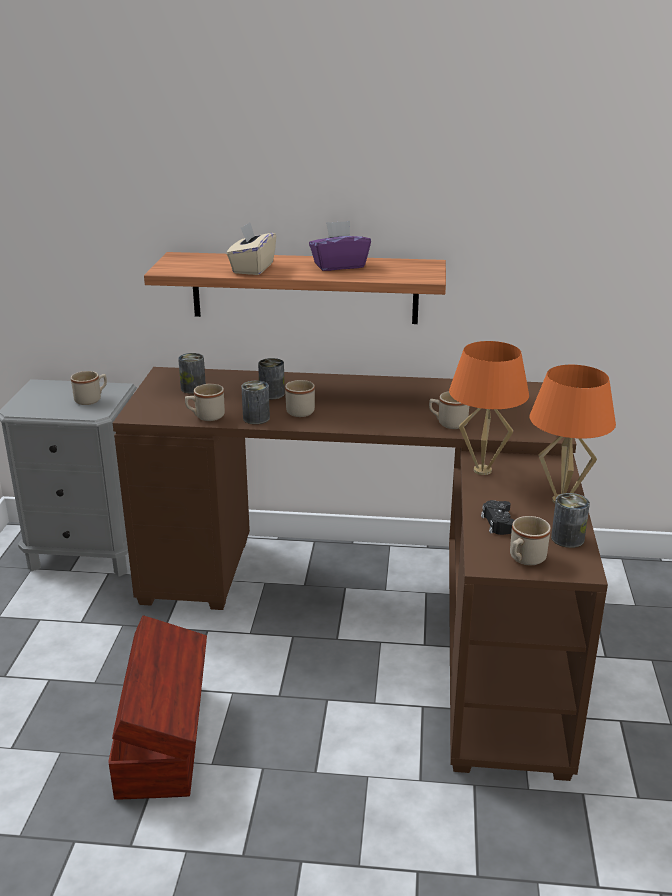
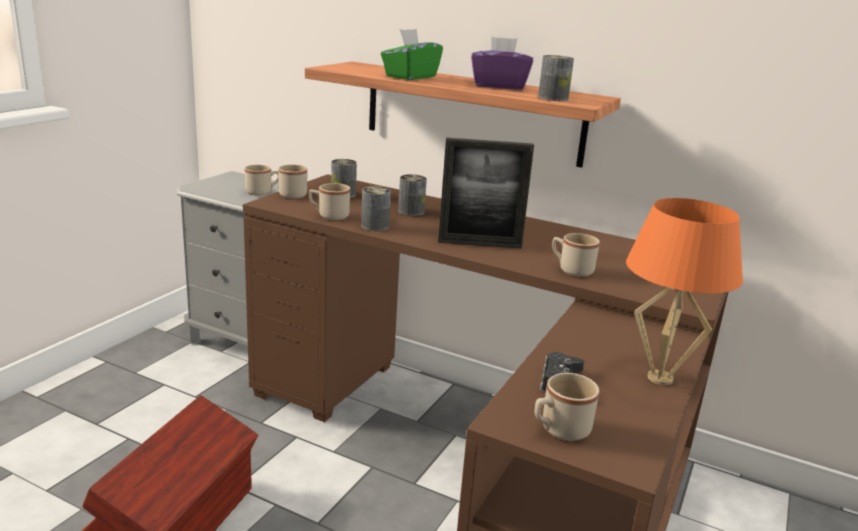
camera: 20 degrees right, 5 degrees down
beige tissue box [227,222,276,275] -> green tissue box [381,29,443,80]
beige mug [285,380,315,417] -> beige mug moved to [278,165,307,199]
orange table lamp [449,341,529,475] -> none
can [551,493,590,548] -> can moved to [538,55,574,101]
none -> picture frame [438,137,534,248]

